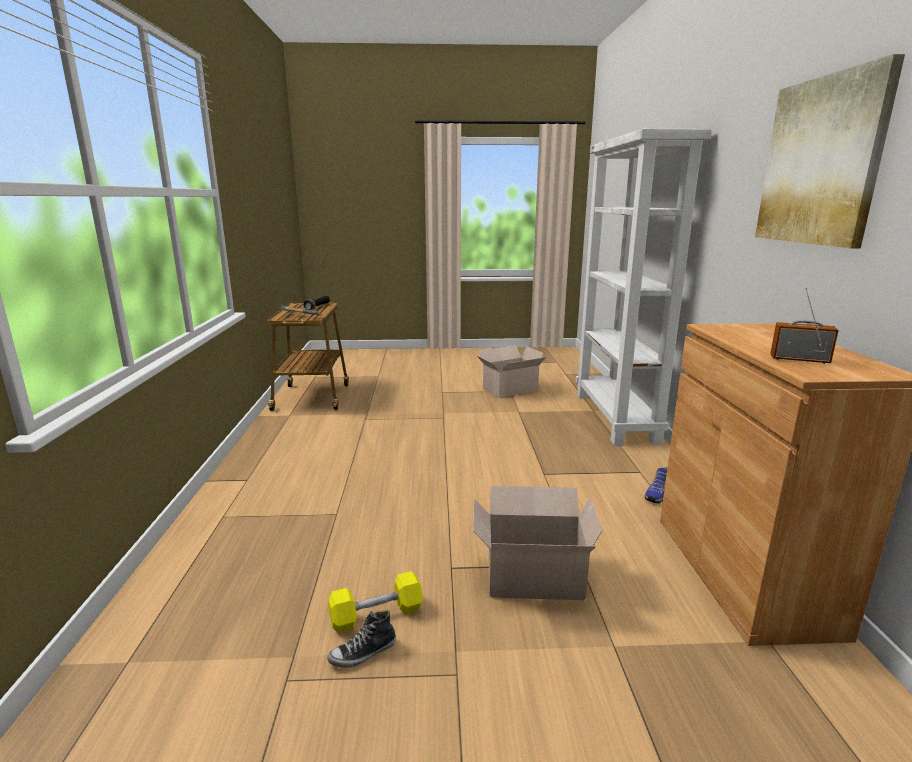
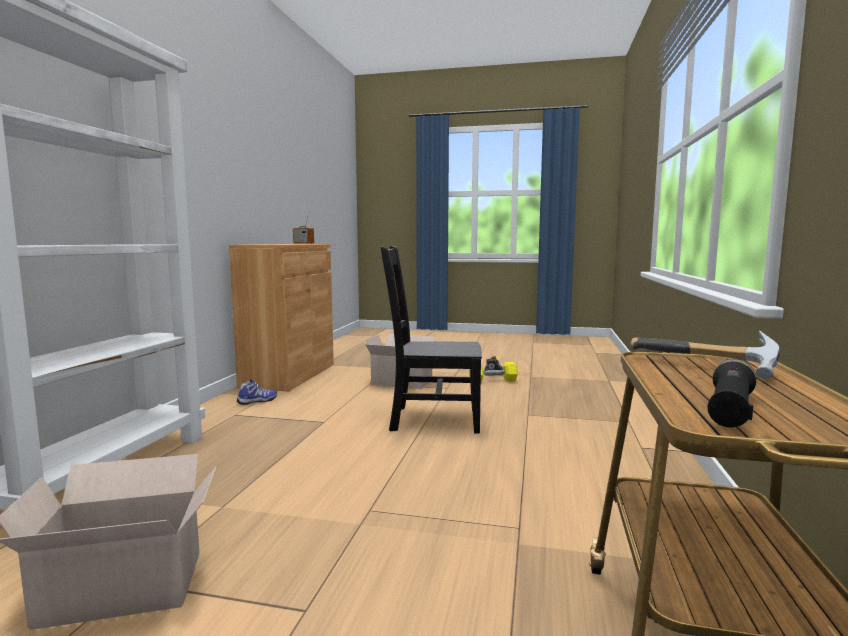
camera: 165 degrees left, 10 degrees down
picture [755,54,905,248] -> none
none -> black chair [380,246,482,434]

